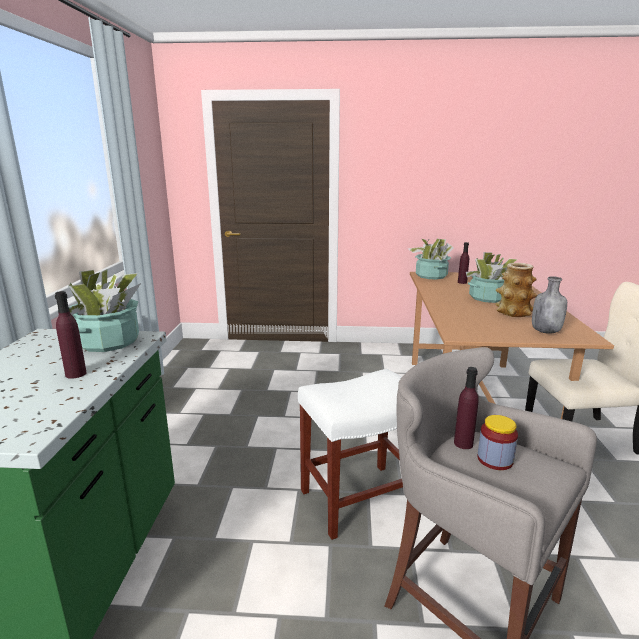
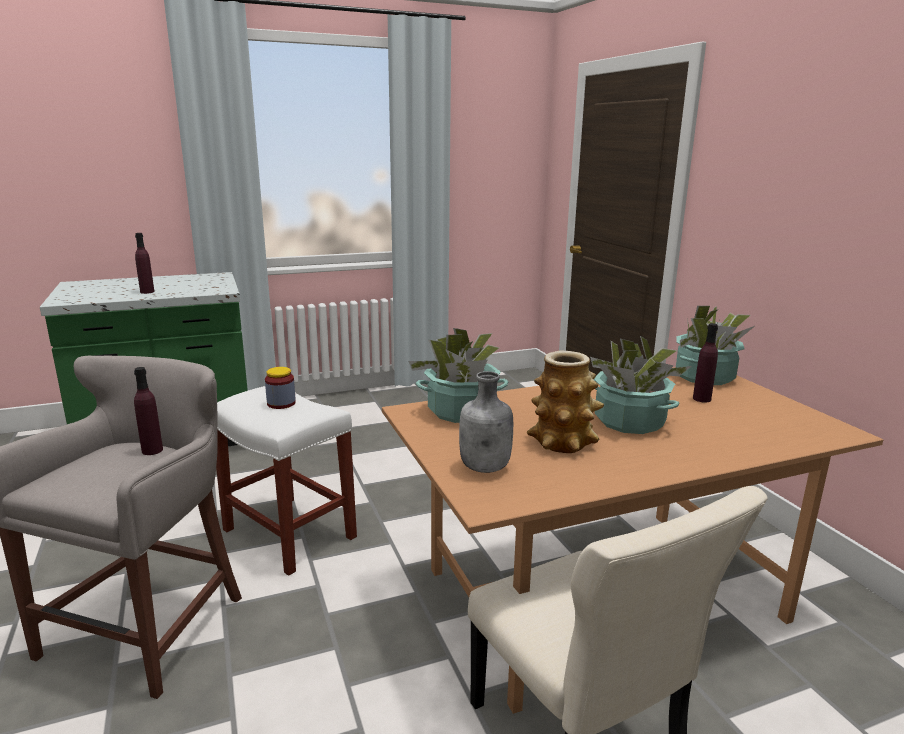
camera: 65 degrees right, 0 degrees up
potted plant [68,269,141,352] -> potted plant moved to [408,328,509,423]
jar [477,415,518,470] -> jar moved to [265,367,296,409]

